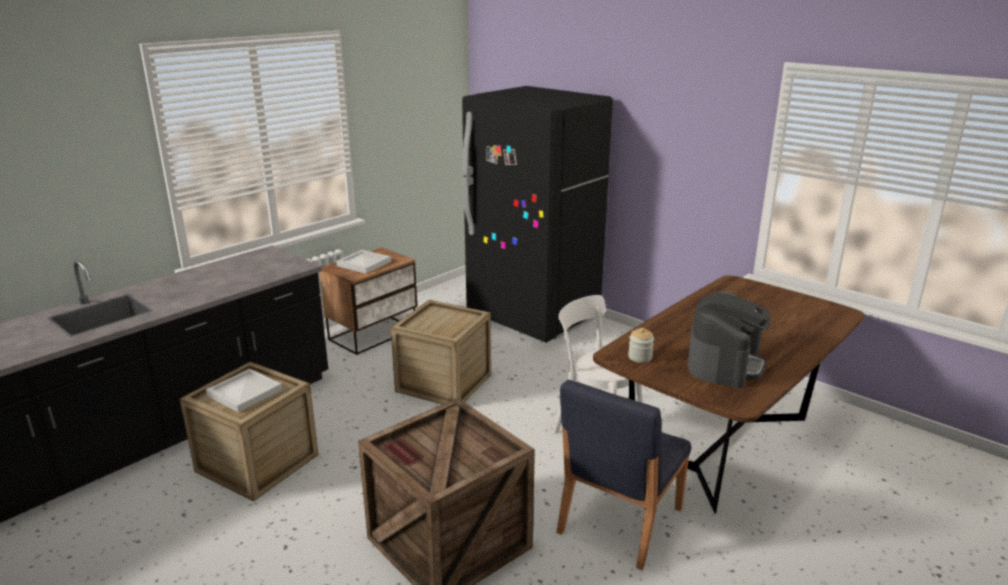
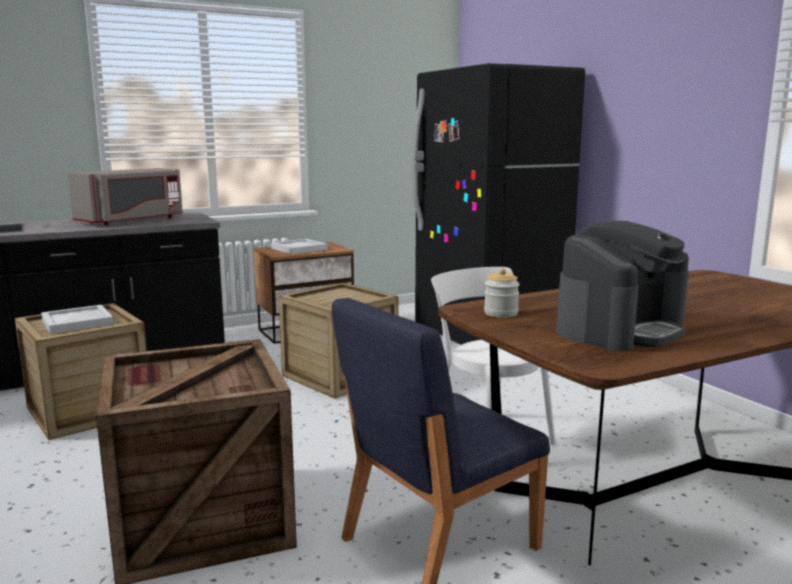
camera: 20 degrees right, 10 degrees down
none -> grey microwave [68,168,183,225]

